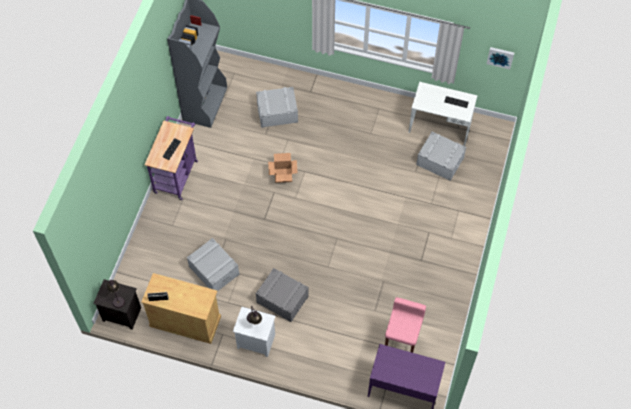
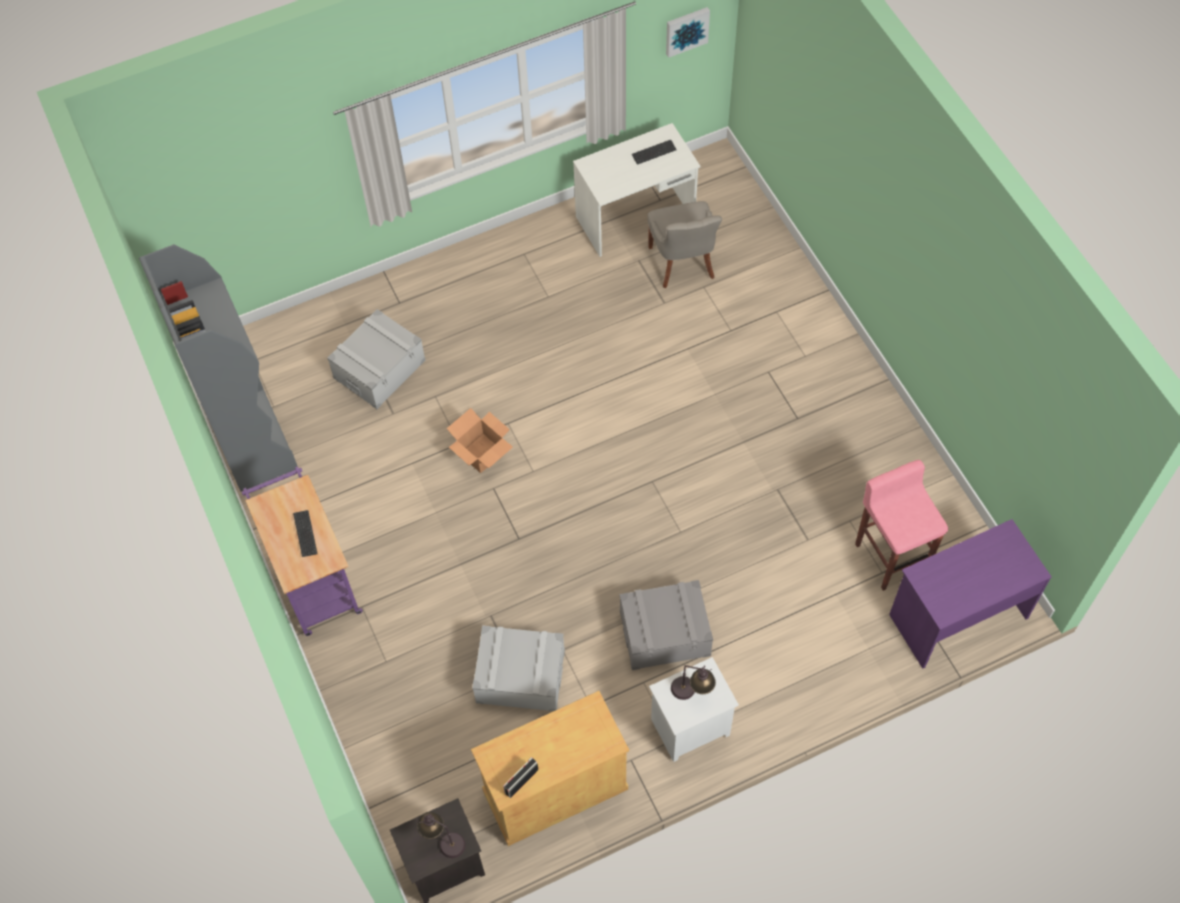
camera: 40 degrees left, 0 degrees up
grey storage box [416,131,466,181] -> grey chair [647,201,722,288]

